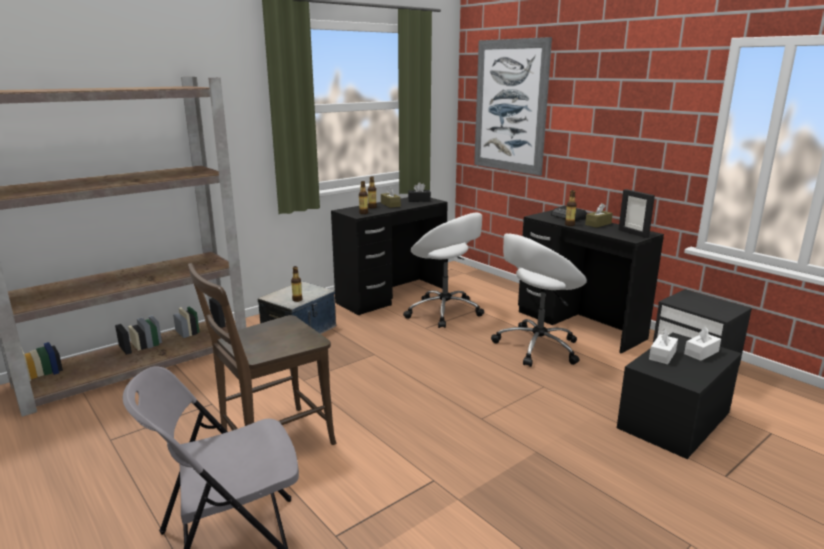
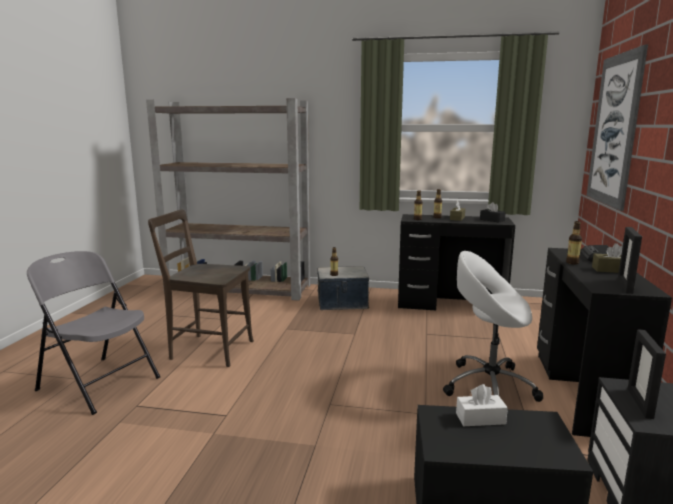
camera: 50 degrees right, 5 degrees down
white office chair [403,213,484,328] -> none
white tissue box [684,326,721,361] -> none
none -> picture frame [628,329,666,419]

